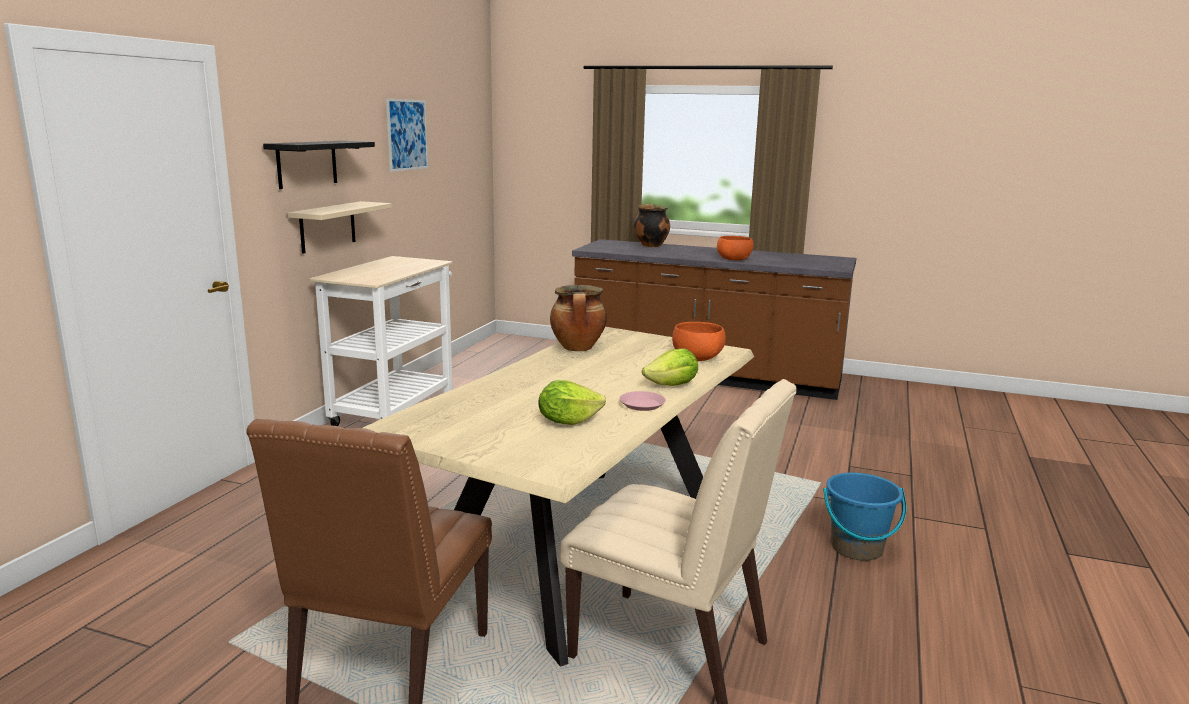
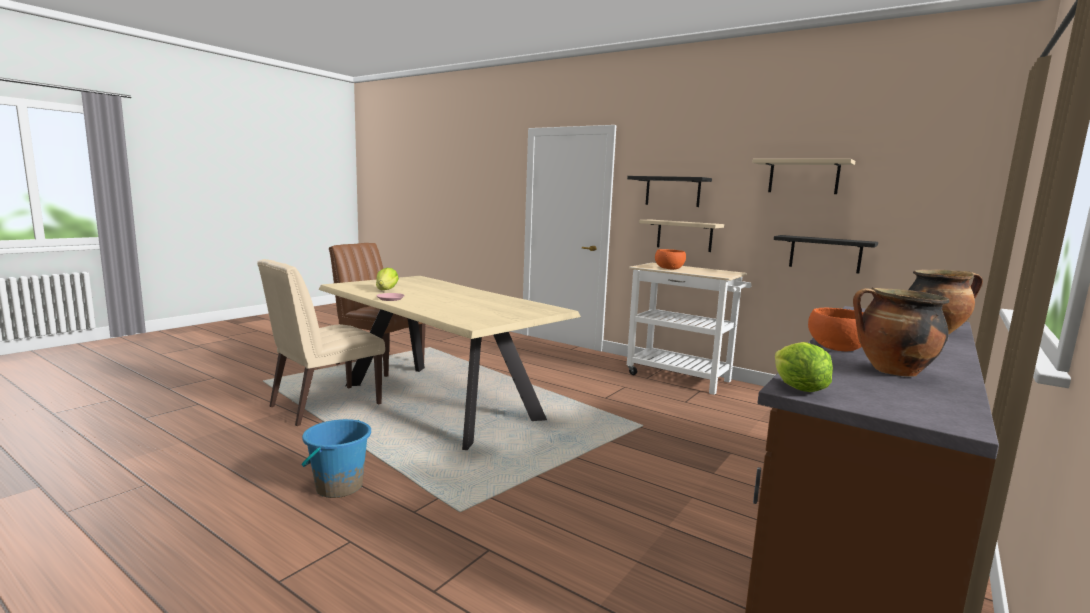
camera: 105 degrees right, 5 degrees down
picture [386,99,428,172] -> beige shelf [752,159,855,194]
cooking pot [550,285,607,351] -> cooking pot moved to [853,287,950,377]
lettuce [642,348,698,386] -> lettuce moved to [775,342,833,392]
orange bowl [672,322,726,361] -> orange bowl moved to [655,249,686,270]
none -> black shelf [774,235,878,273]

